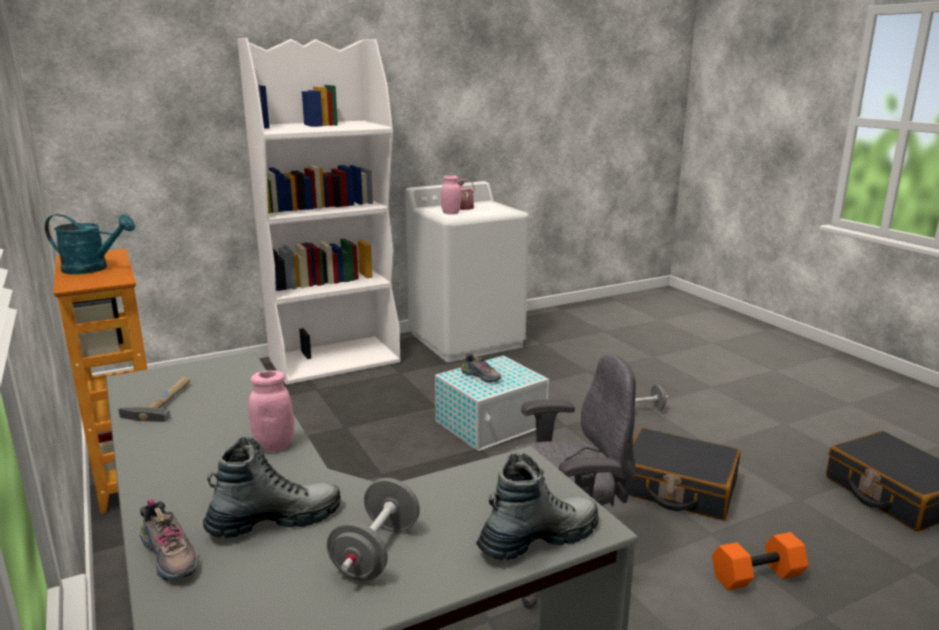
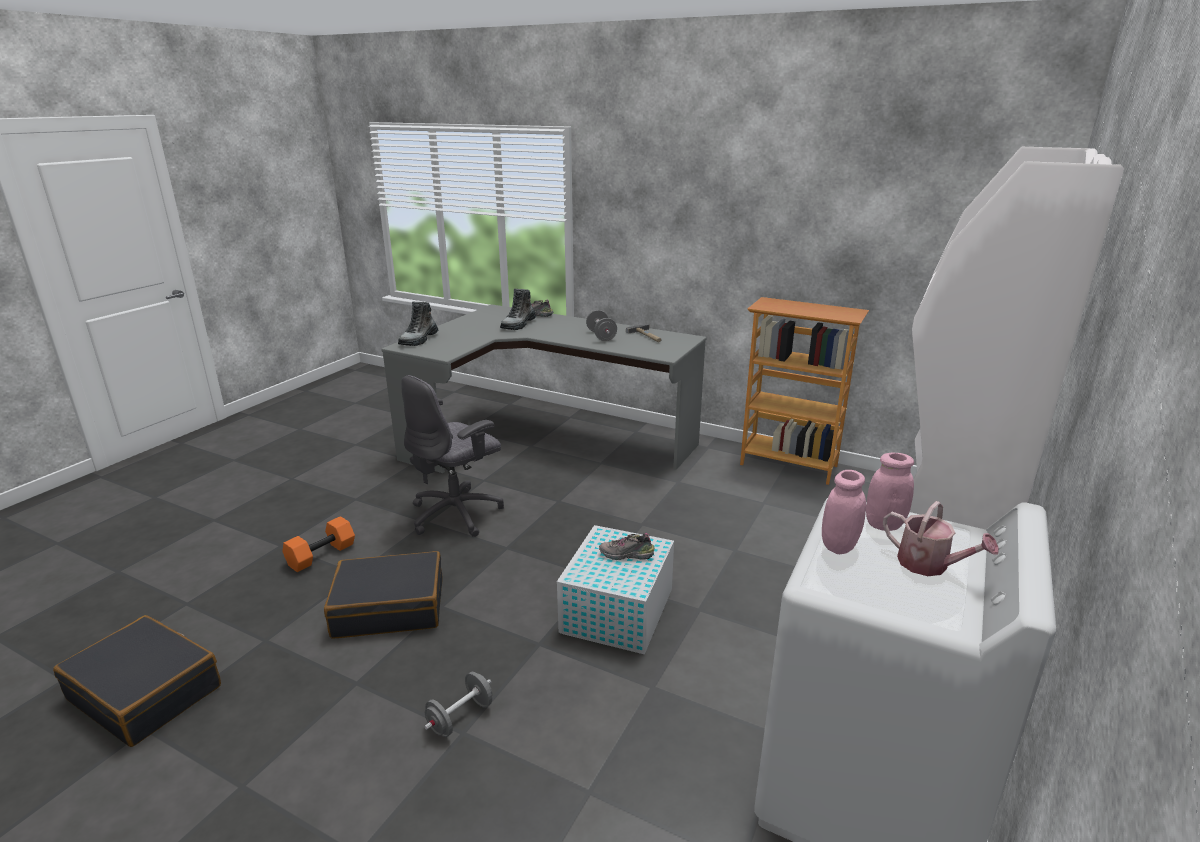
camera: 145 degrees right, 5 degrees up
turquoise watering can [45,214,135,274] -> none
pink jar [248,371,294,452] -> pink jar moved to [822,470,866,554]
grey dumbbell [327,478,420,581] -> grey dumbbell moved to [586,310,617,341]

